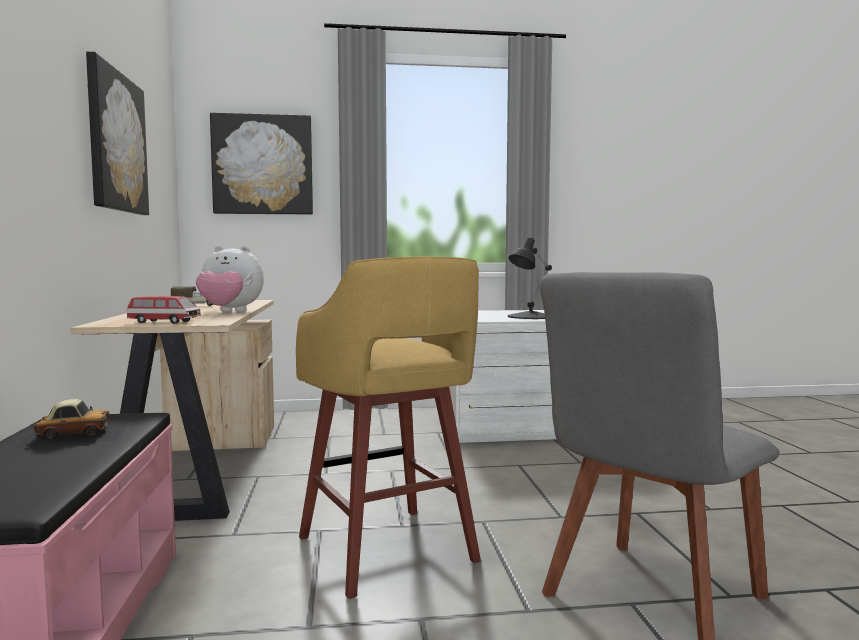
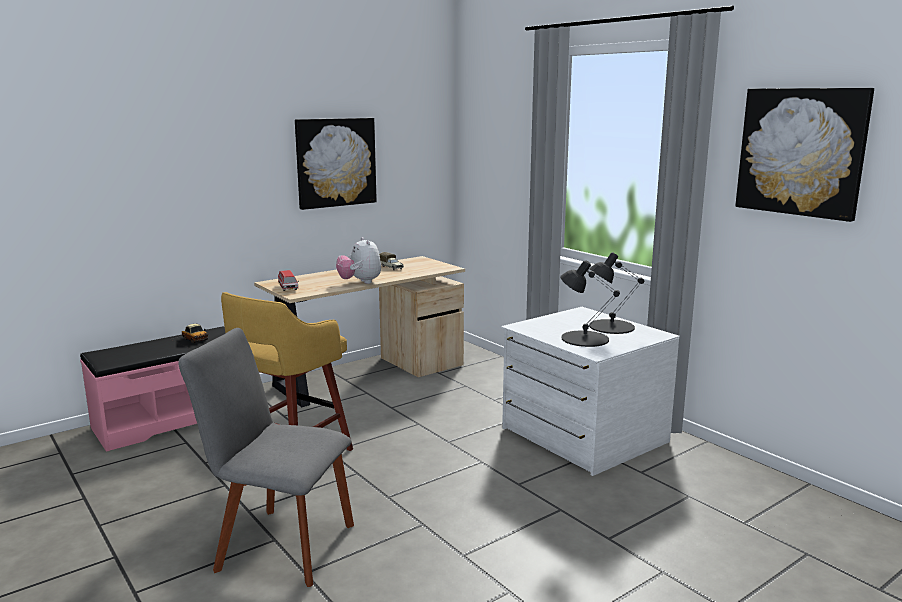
camera: 60 degrees right, 10 degrees up
picture [210,113,313,215] -> picture moved to [735,88,874,222]
none -> black table lamp [589,252,644,334]

